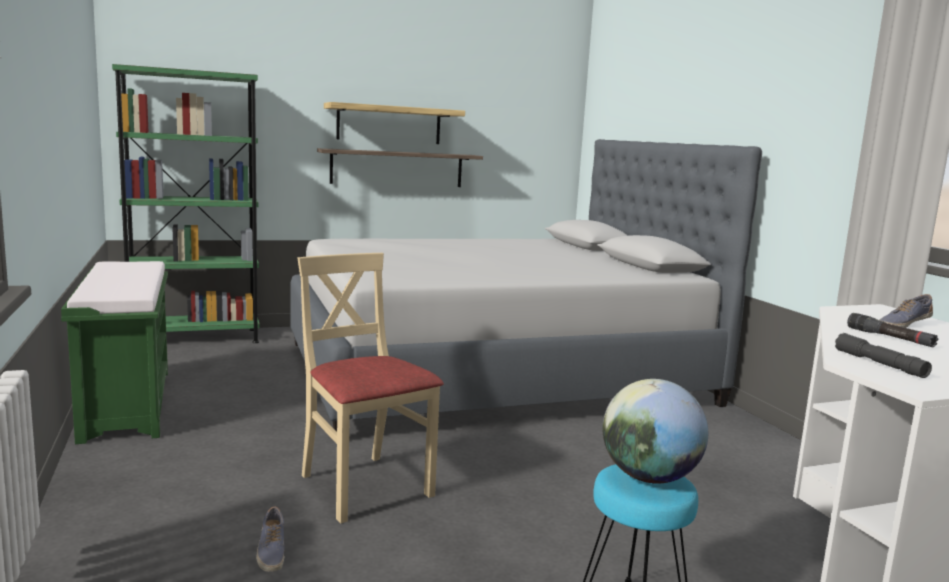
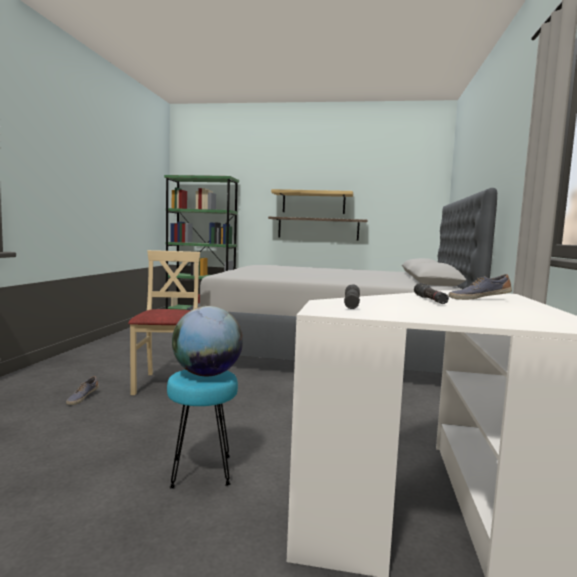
camera: 30 degrees right, 5 degrees down
green bench [61,261,168,444] -> none

